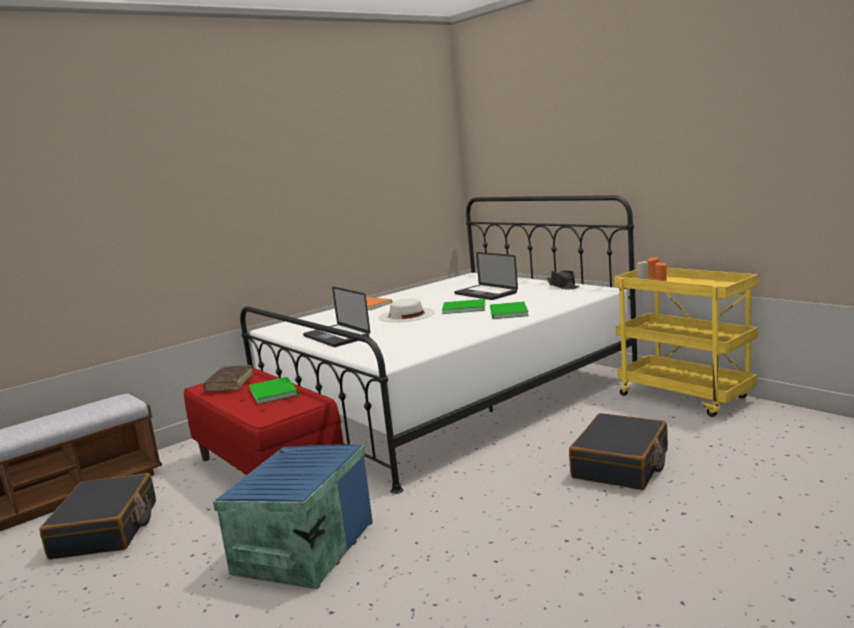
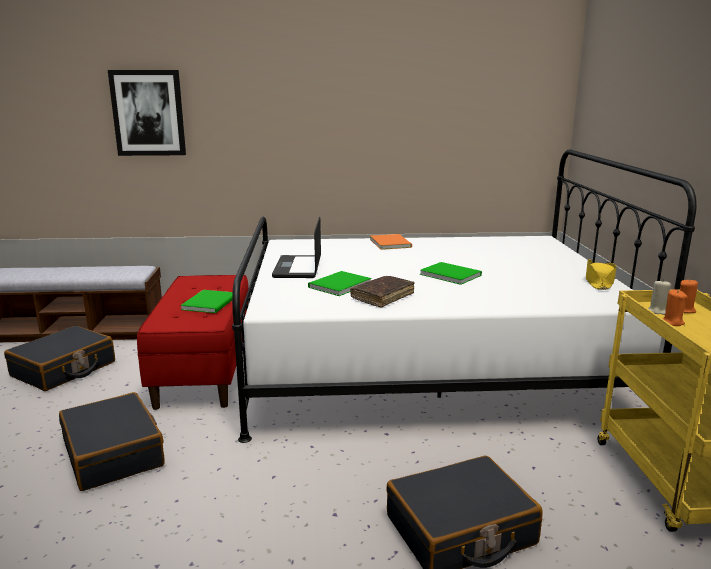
camera: 35 degrees right, 5 degrees up
brown book [203,365,253,392] -> brown book moved to [350,276,414,307]
blue storage box [213,445,373,589] -> black suitcase [59,392,165,491]
white hat [379,298,435,322] -> none
laptop [454,252,518,300] -> none
green book [490,301,529,319] -> green book moved to [308,271,372,296]
black hat [546,270,580,290] -> yellow hat [586,259,617,290]
none -> picture [108,70,186,156]

